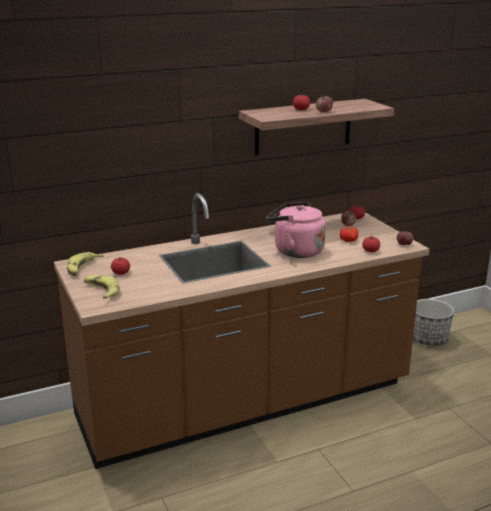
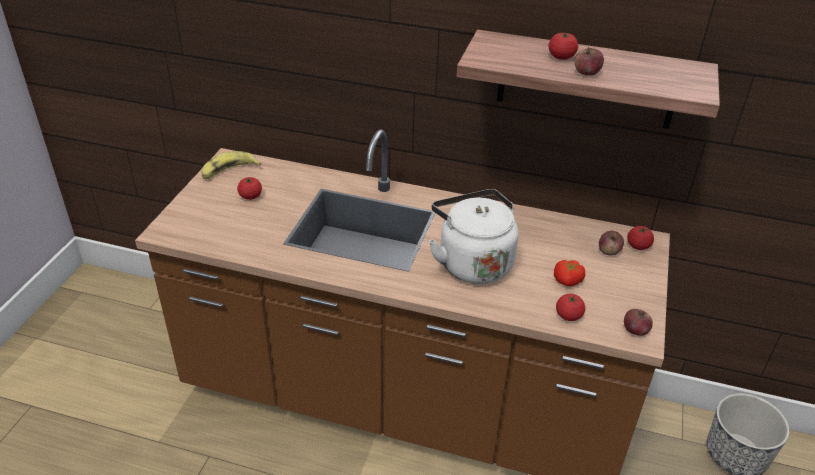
camera: 40 degrees right, 15 degrees up
banana [84,275,120,299] -> none
pink kettle [266,202,326,258] -> white kettle [429,189,519,284]

